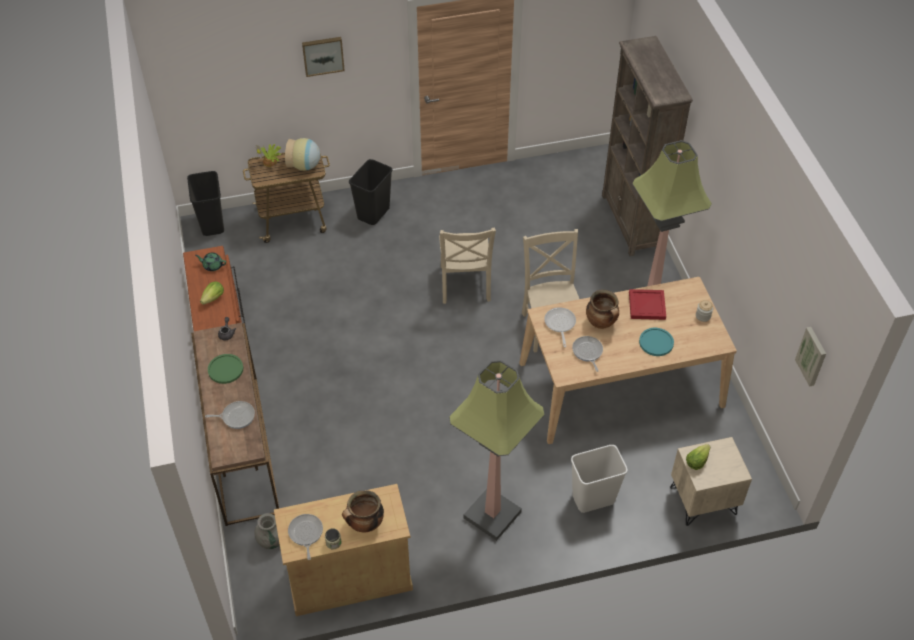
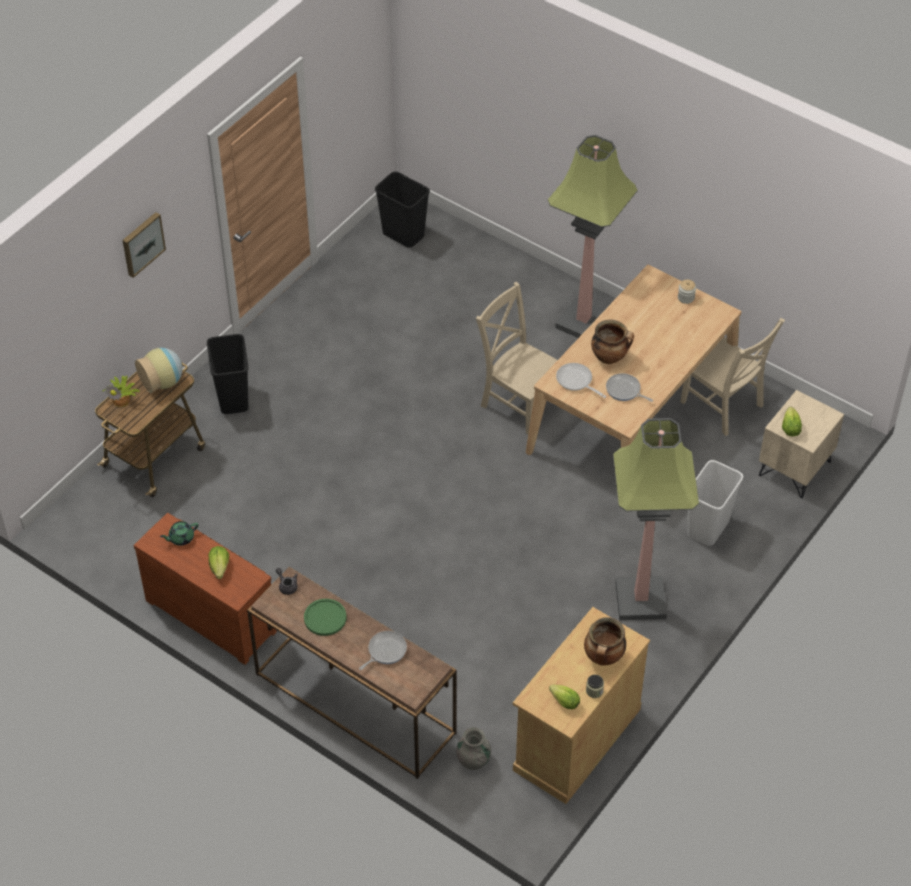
camera: 40 degrees left, 0 degrees up
black trash can [187,171,224,236] -> black trash can moved to [375,171,430,248]
frying pan [288,514,323,560] -> lettuce [549,685,580,709]
beige chair [439,228,496,304] -> beige chair moved to [680,318,785,436]
brown bookcase [602,36,693,256] -> none
red tray [629,289,666,320] -> none
turquoise plate [639,328,674,356] -> none
picture [795,327,826,387] -> none

